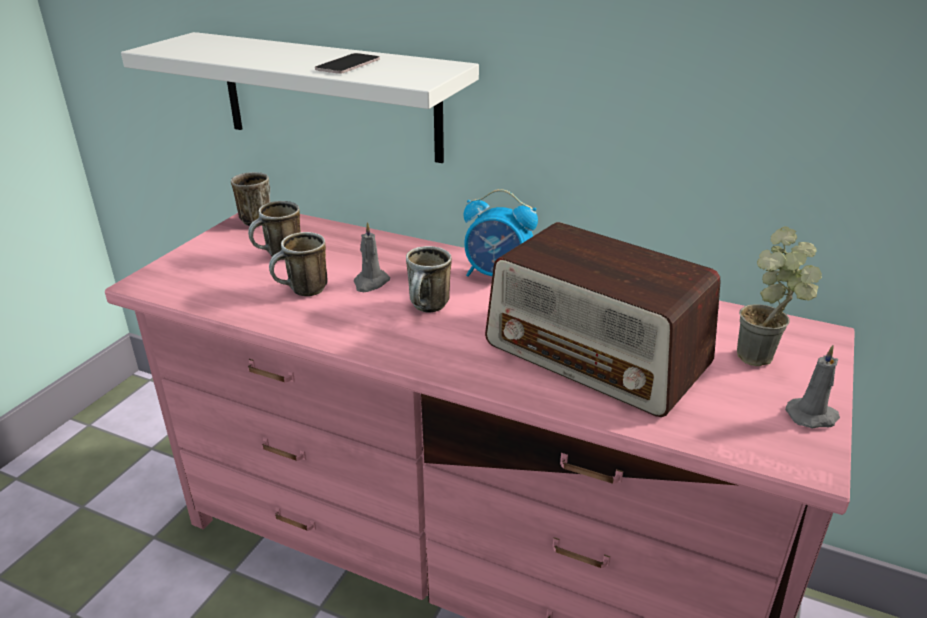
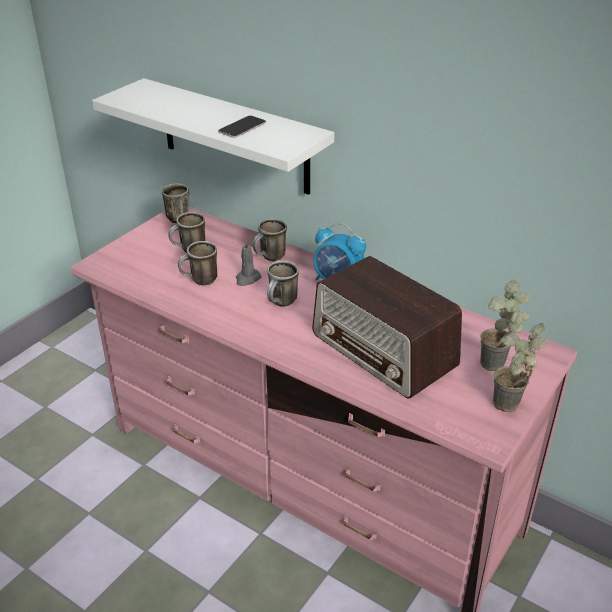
camera: 10 degrees right, 5 degrees up
grey candle [785,345,840,429] -> potted plant [493,323,547,412]
none -> mug [253,218,287,261]

